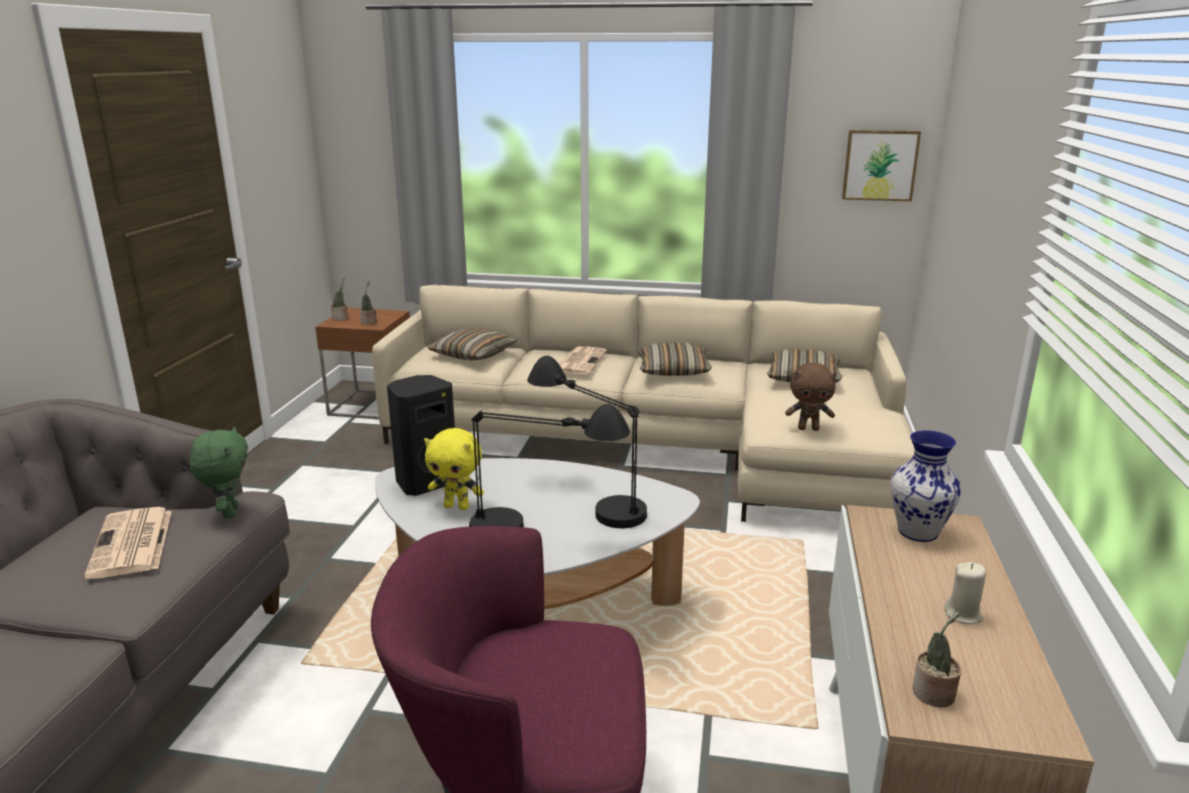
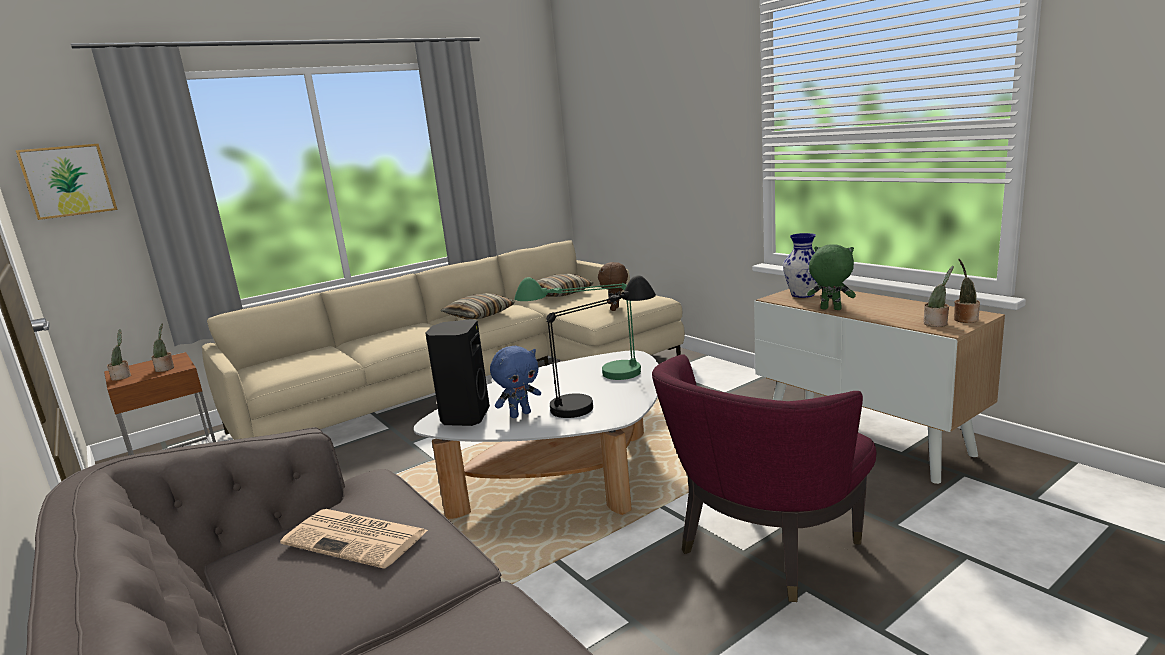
camera: 45 degrees left, 5 degrees down
green plush toy [190,426,248,519] -> green plush toy moved to [807,244,856,310]
yellow plush toy [424,428,484,510] -> blue plush toy [490,346,541,418]
pillow [428,328,518,361] -> none
black table lamp [527,356,647,528] -> green table lamp [514,277,641,380]
newspaper [560,346,607,375] -> none
brown plush toy [785,362,837,431] -> brown plush toy turned 150 degrees clockwise [598,262,628,311]
picture [842,130,921,201] -> picture moved to [16,144,118,220]
beige candle [944,562,986,624] -> none
none -> potted plant [954,259,980,323]

